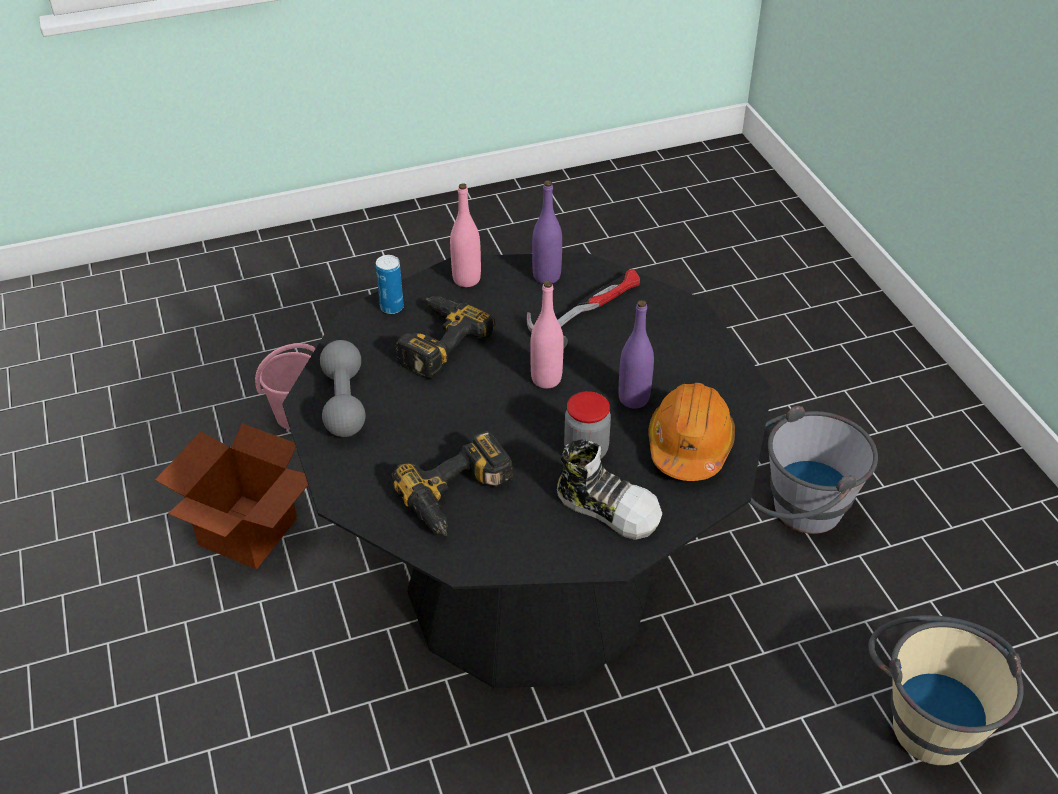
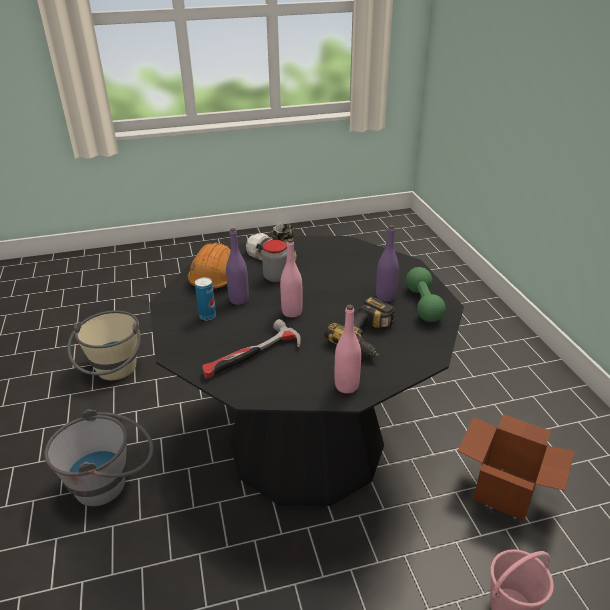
camera: 175 degrees left, 10 degrees down
grey dumbbell [320,340,365,437] -> green dumbbell [406,267,446,322]
can [376,255,404,314] -> can moved to [195,277,216,321]
power drill [391,431,513,536] -> none
purple bottle [532,181,562,284] -> purple bottle moved to [376,225,399,302]

